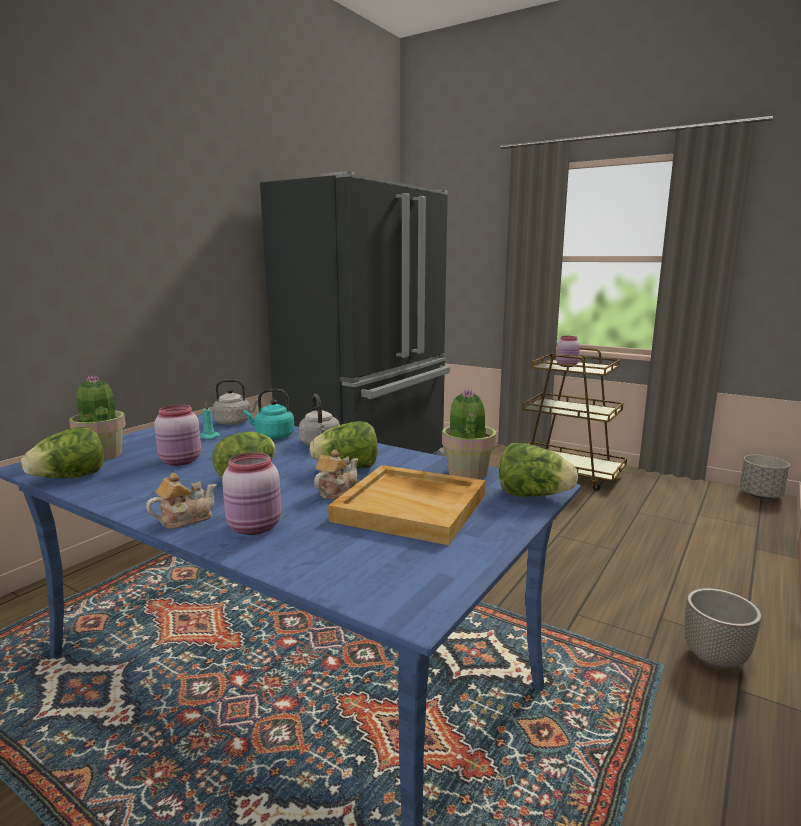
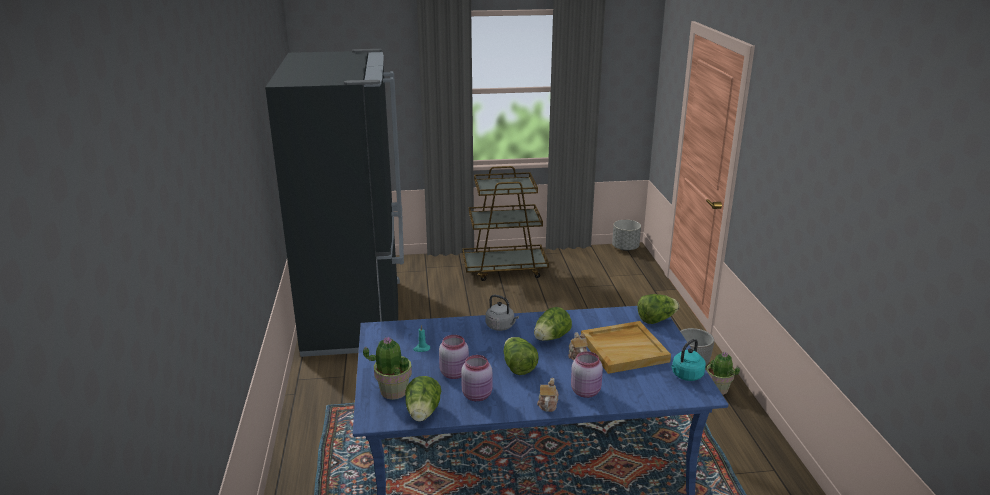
camera: 40 degrees left, 10 degrees up
grey kettle [212,379,258,425] -> none
turquoise kettle [243,389,294,439] -> turquoise kettle moved to [671,339,706,381]
potted plant [442,389,496,479] -> potted plant moved to [706,352,740,395]
pink jar [556,336,580,367] -> pink jar moved to [461,355,492,401]

